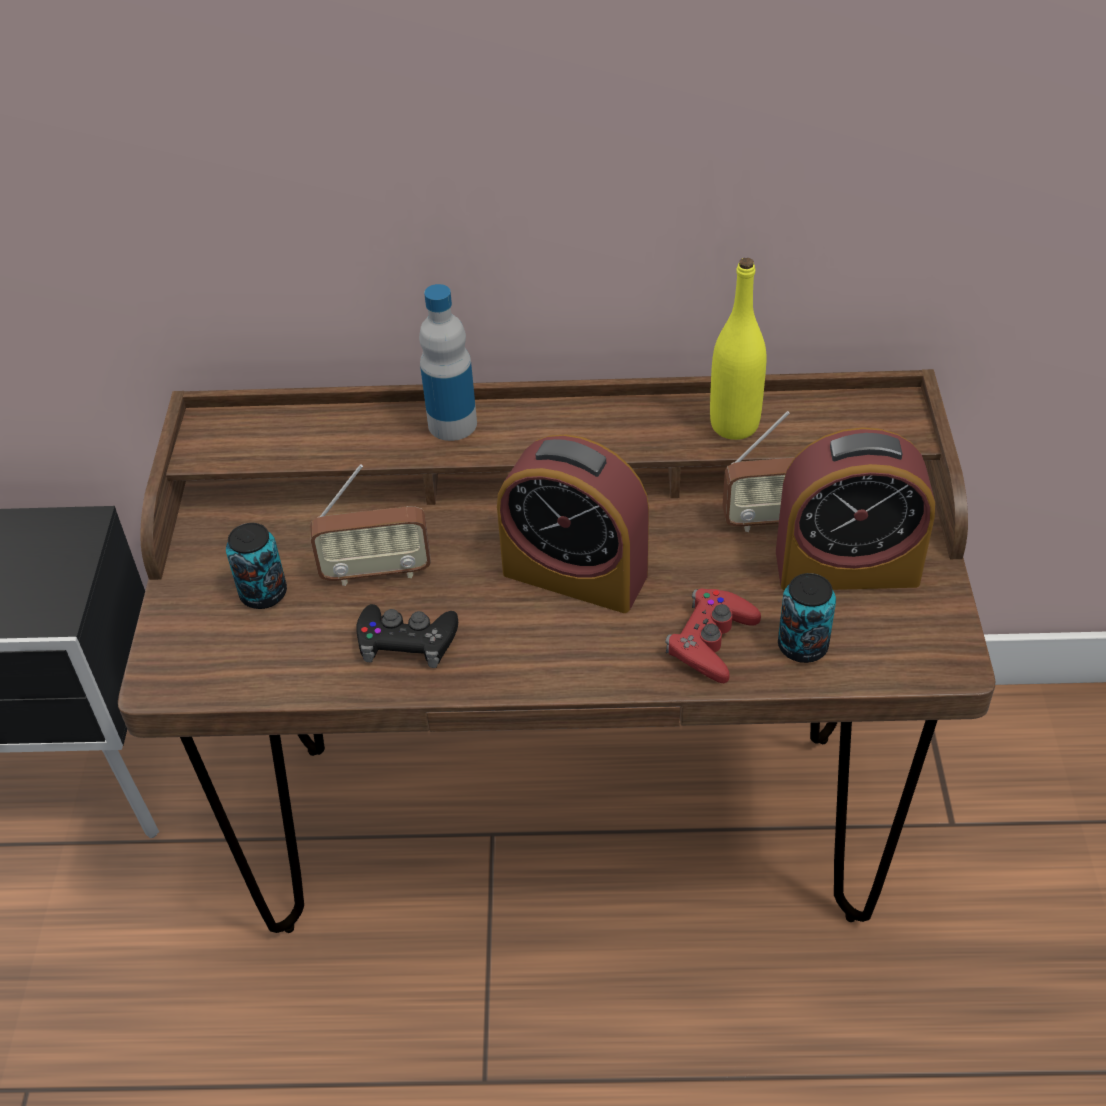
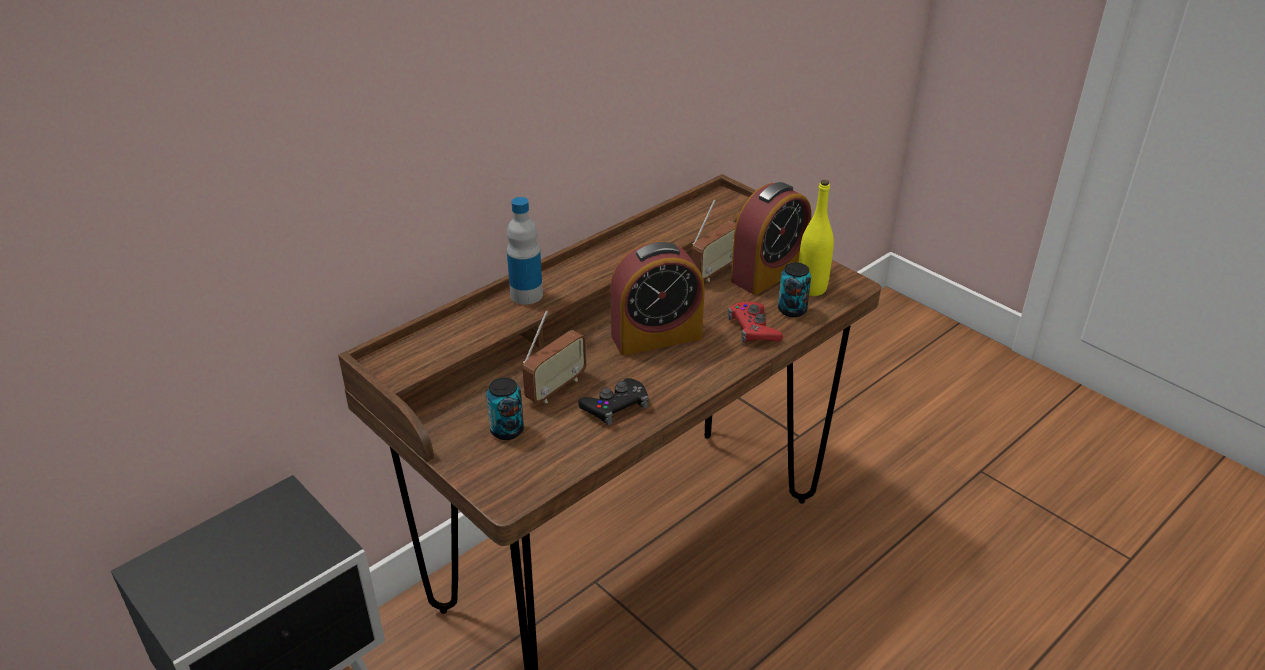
camera: 45 degrees left, 10 degrees down
yellow bottle [710,258,766,440] -> yellow bottle moved to [799,180,834,296]

